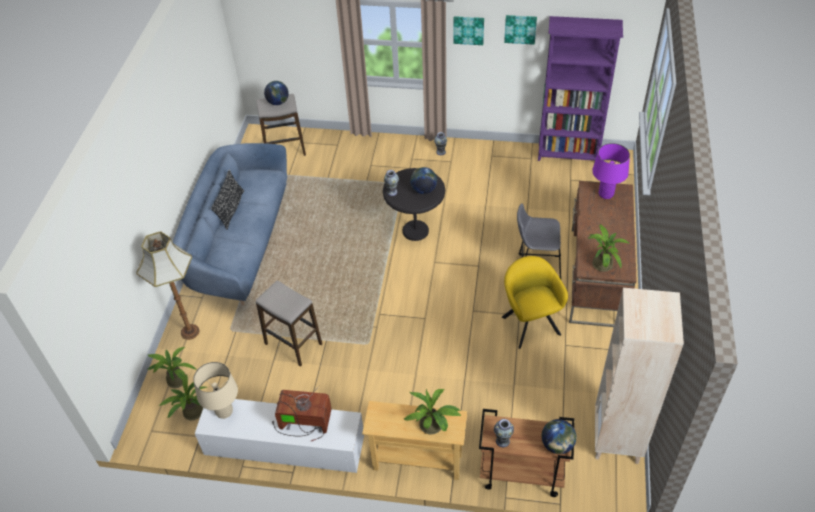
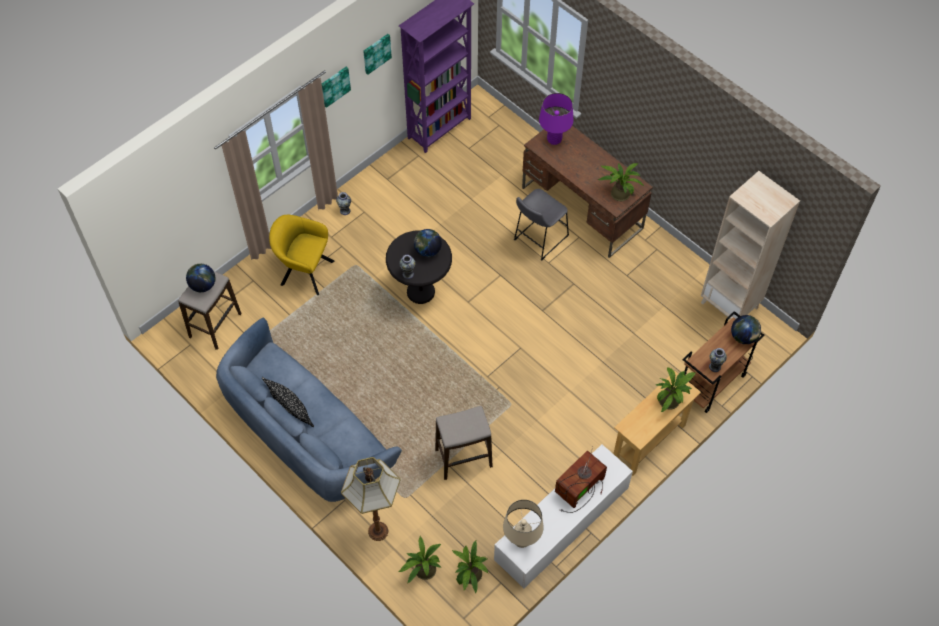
camera: 55 degrees left, 10 degrees up
yellow armchair [502,256,568,349] -> yellow armchair moved to [269,215,334,295]

